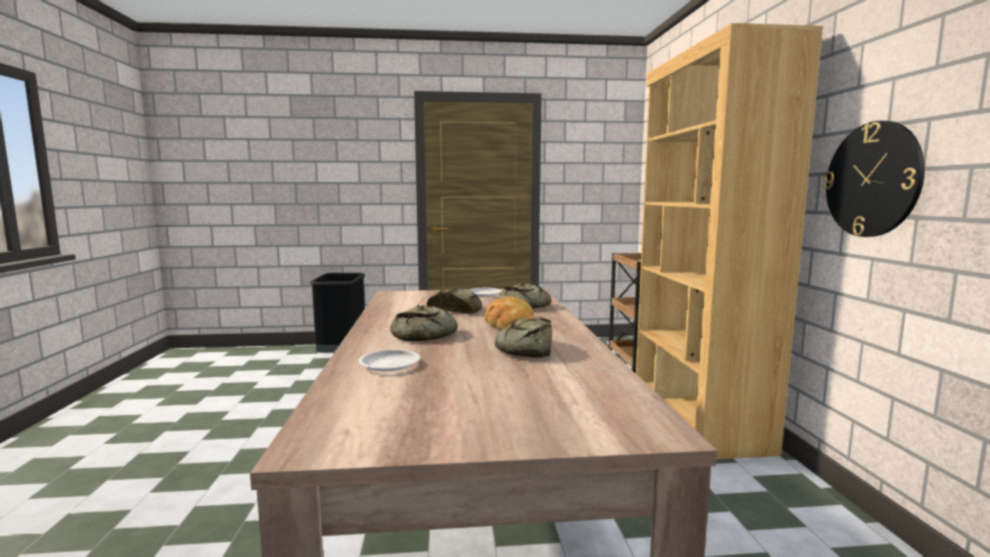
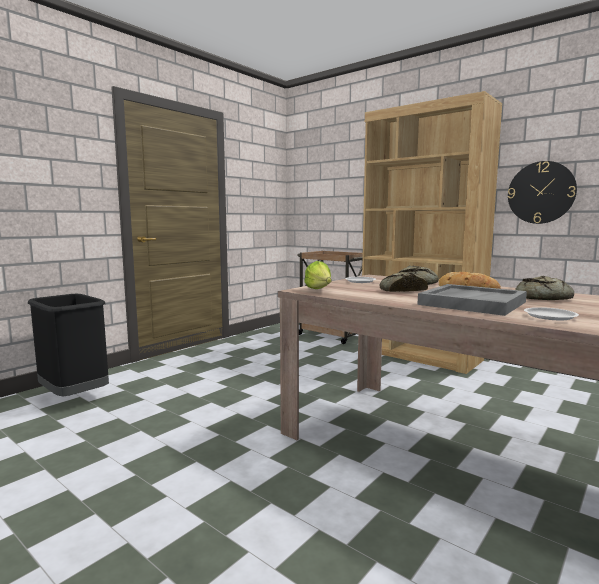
camera: 45 degrees left, 0 degrees up
bread [390,305,458,341] -> grey tray [417,284,527,316]
none -> lettuce [304,261,332,289]

